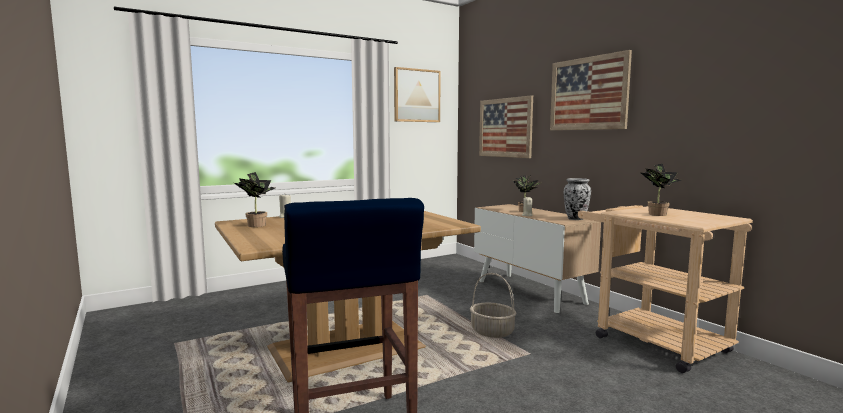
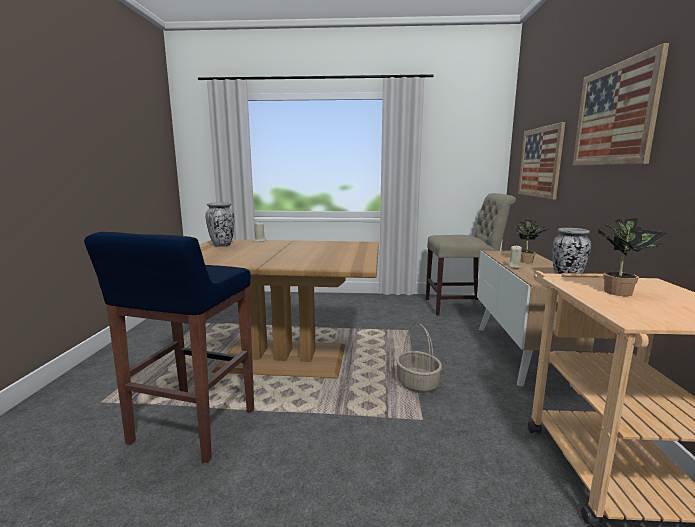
camera: 35 degrees right, 5 degrees up
potted plant [234,172,275,227] -> vase [205,202,235,247]
picture [394,67,441,122] -> none
none -> beige chair [426,193,516,316]

